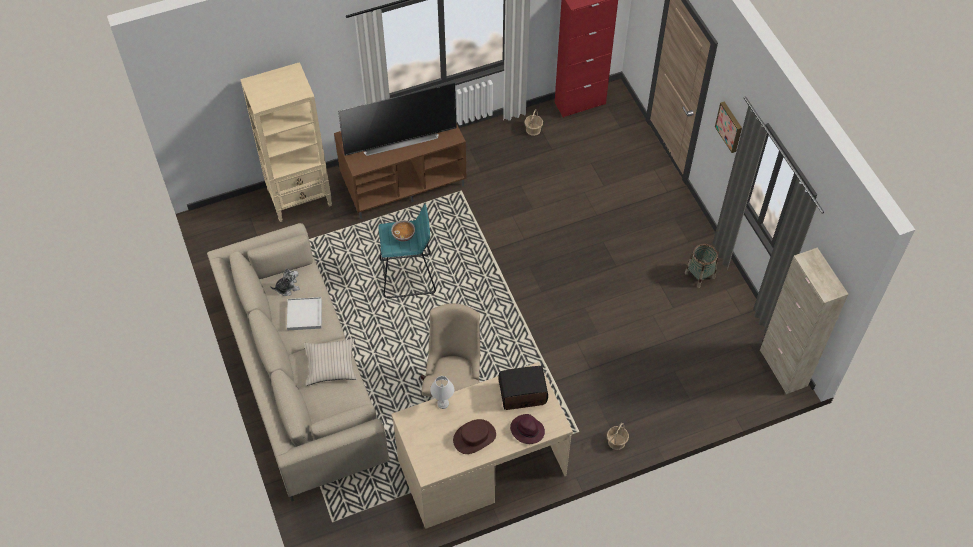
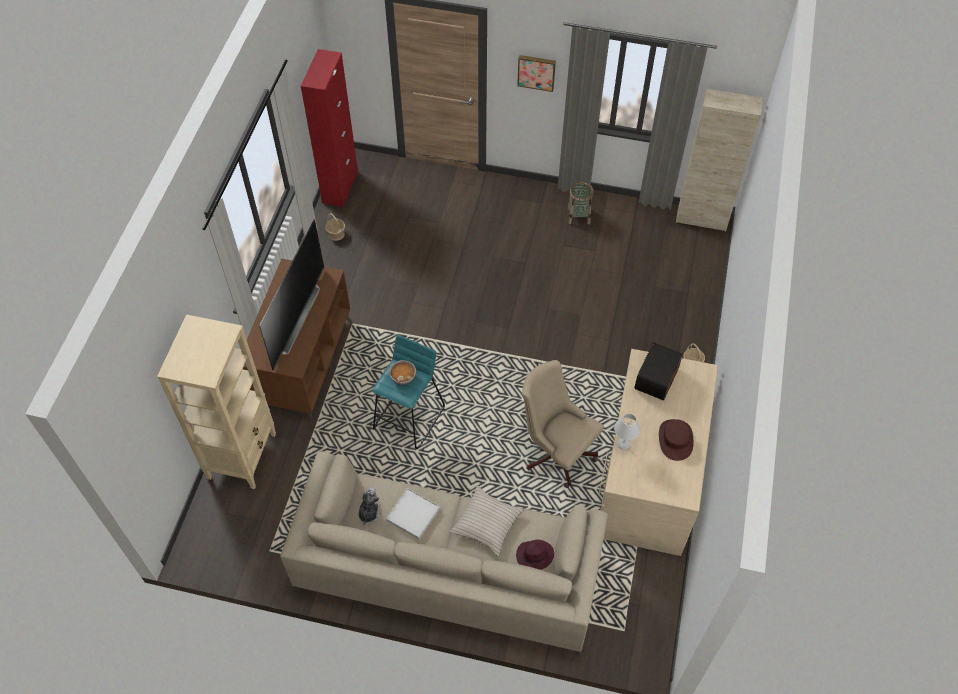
camera: 55 degrees left, 0 degrees up
purple hat [510,414,545,444] -> purple hat moved to [516,540,554,570]

